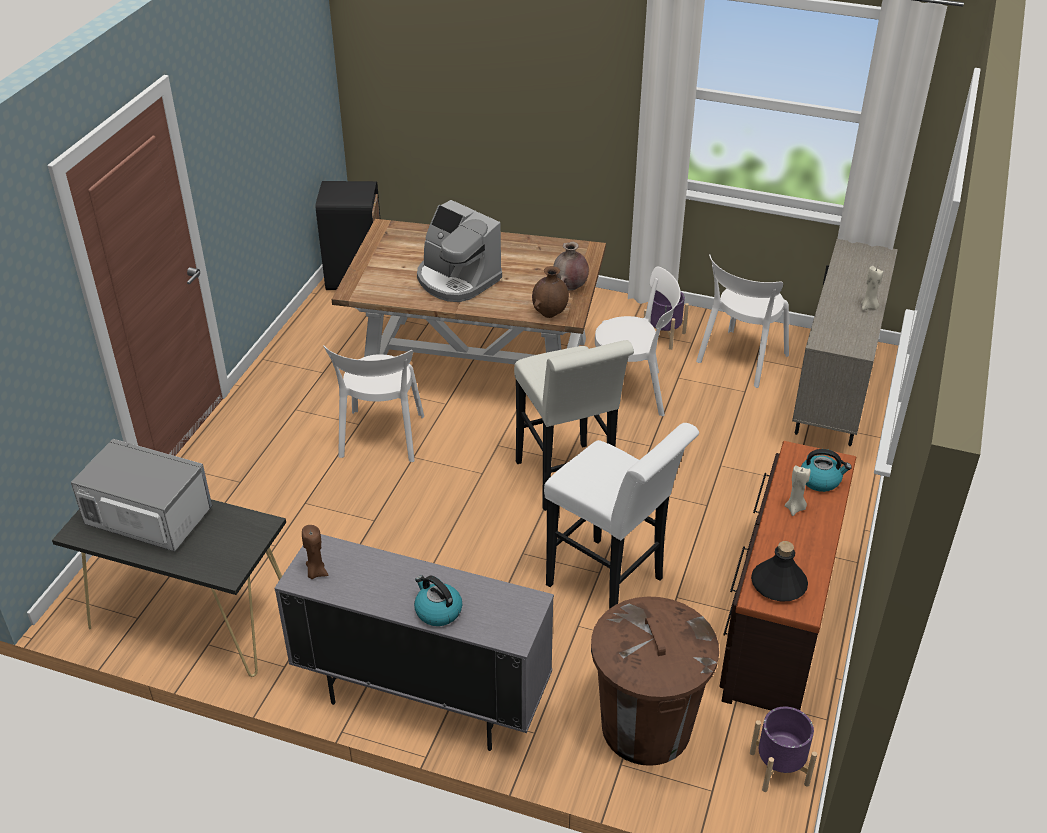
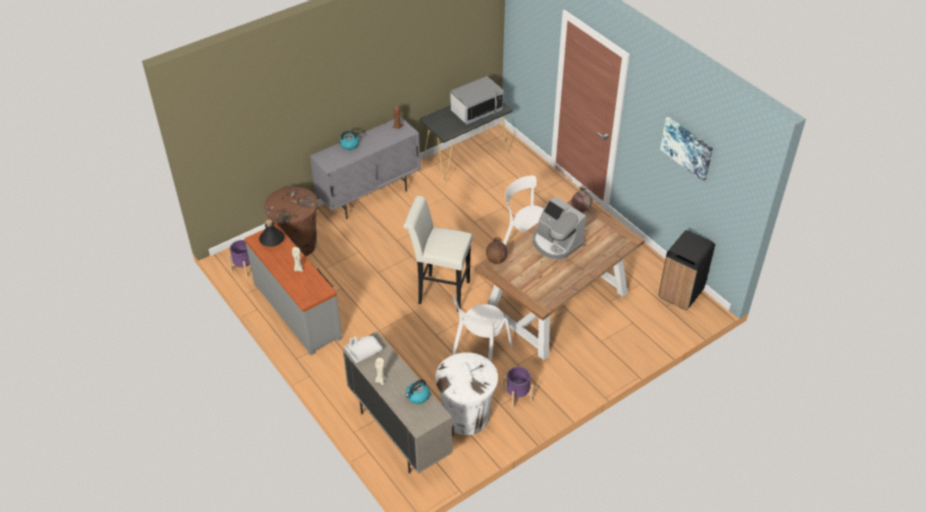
camera: 125 degrees right, 5 degrees up
coffee machine [417,200,502,302] -> coffee machine turned 120 degrees counterclockwise [533,197,586,260]
white stool [544,423,699,609] -> none
brown vase [553,241,589,291] -> brown vase moved to [572,186,592,213]
white chair [696,254,789,388] -> white trash can [436,352,498,435]
brown dresser [719,441,856,710] -> grey dresser [244,224,342,355]
kettle [801,449,852,492] -> kettle moved to [405,379,430,404]
none -> grey tray [344,336,383,363]
none -> picture [660,117,713,182]

